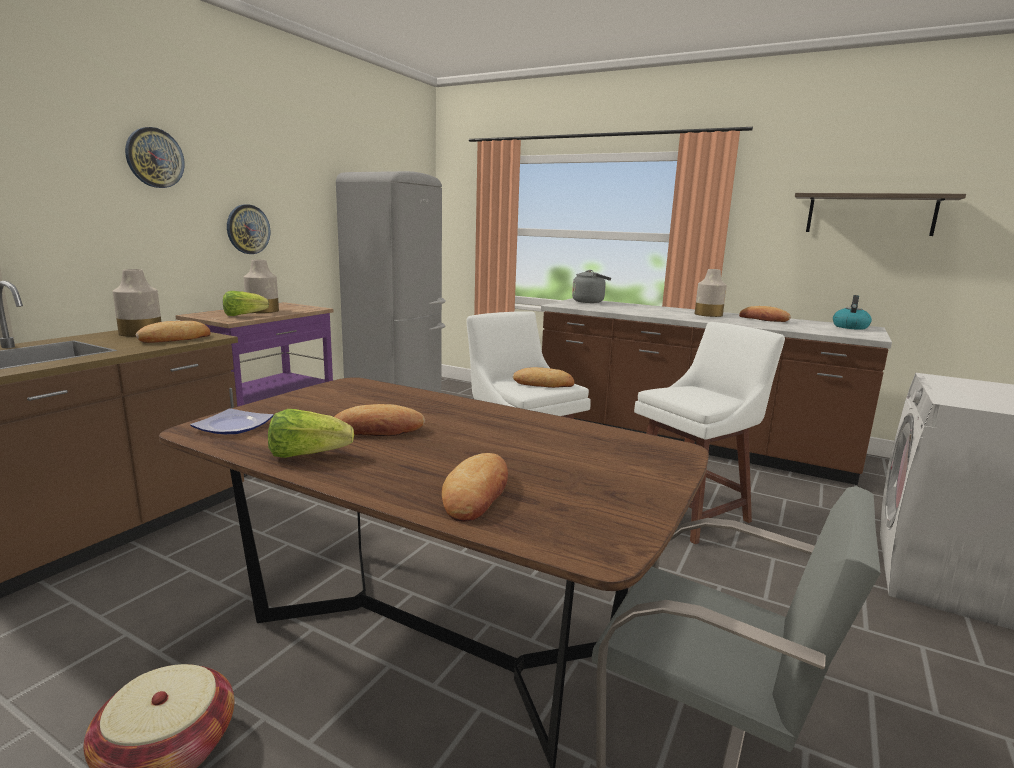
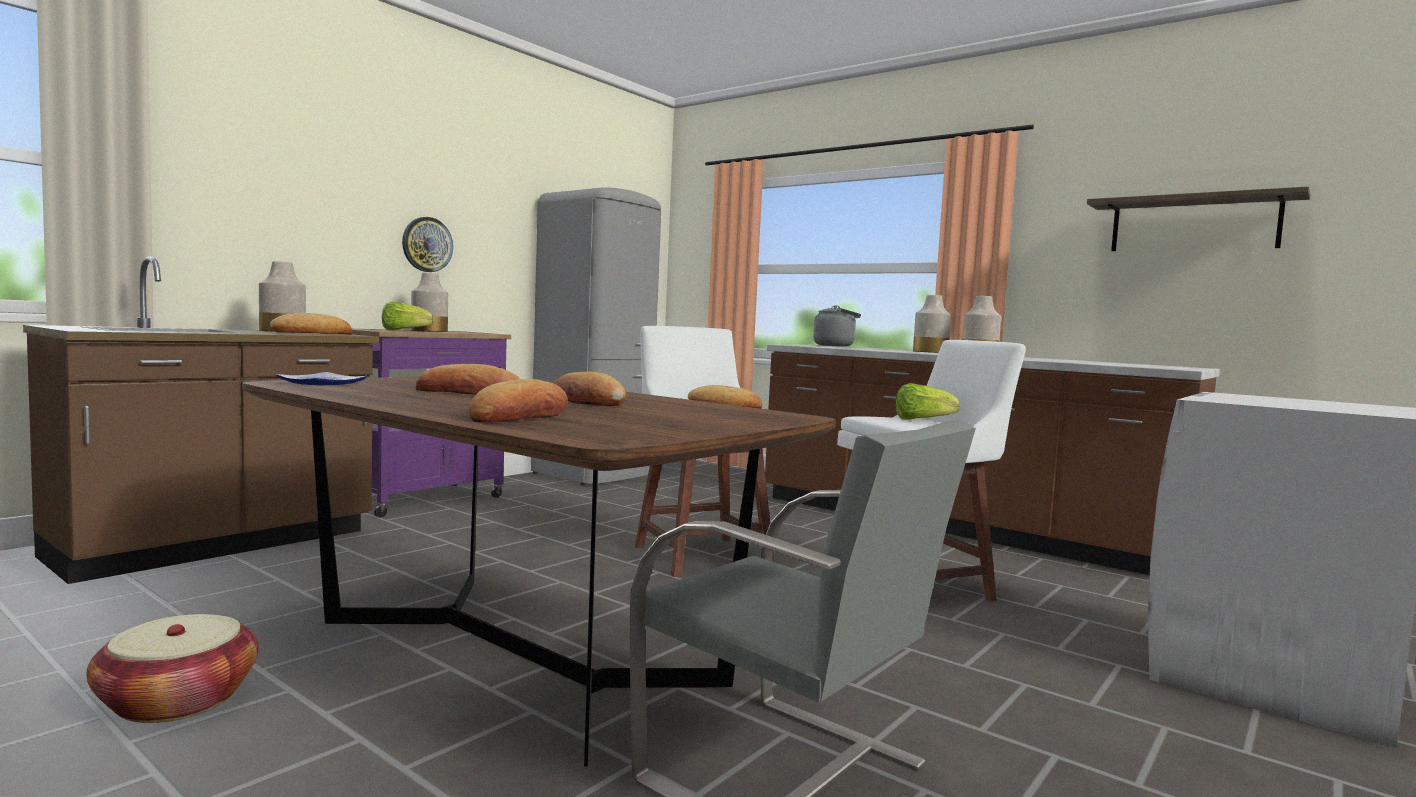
camera: 10 degrees right, 10 degrees down
wall clock [125,127,185,188] -> none
lettuce [268,409,354,458] -> lettuce moved to [896,383,959,420]
bread [739,306,791,322] -> bread moved to [553,372,626,406]
kettle [833,295,872,330] -> none
none -> beige vase [913,295,951,353]

